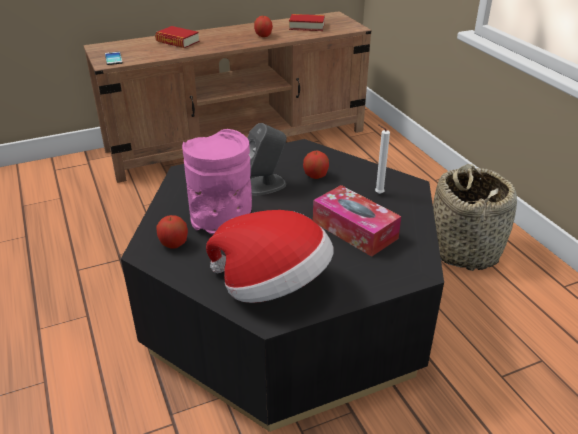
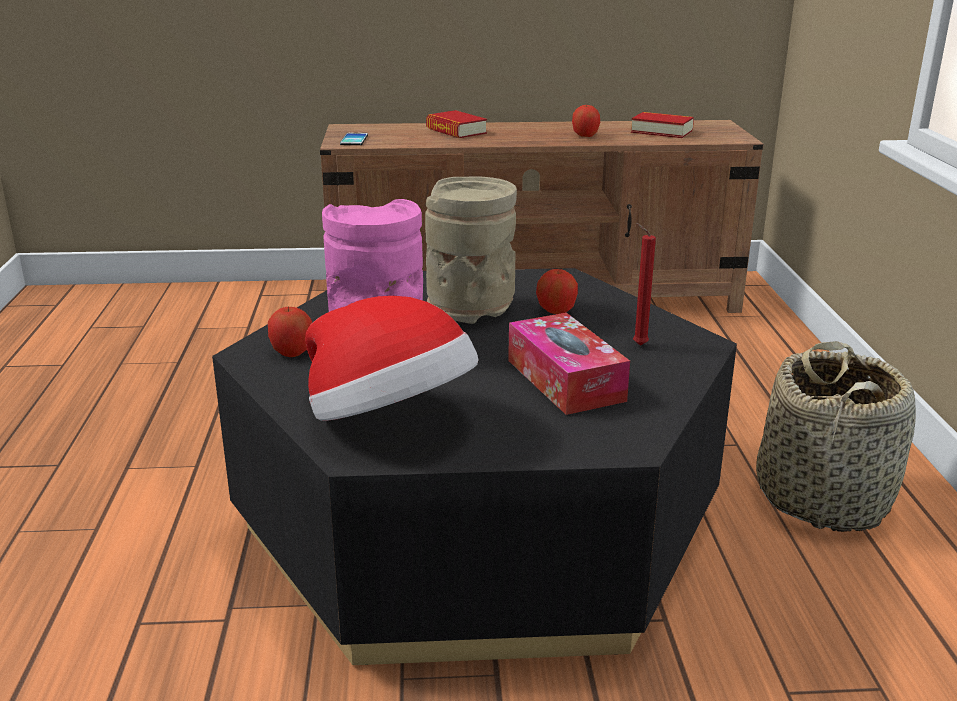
camera: 20 degrees right, 10 degrees down
grey speaker [247,123,287,196] -> beige vase [425,176,517,324]
white candle [375,124,390,194] -> red candle [633,223,656,346]

